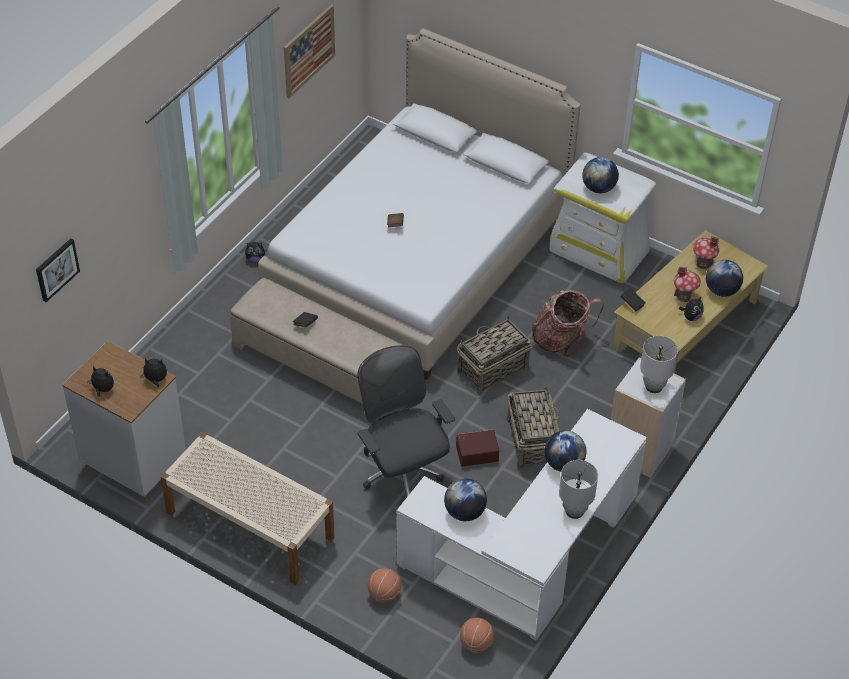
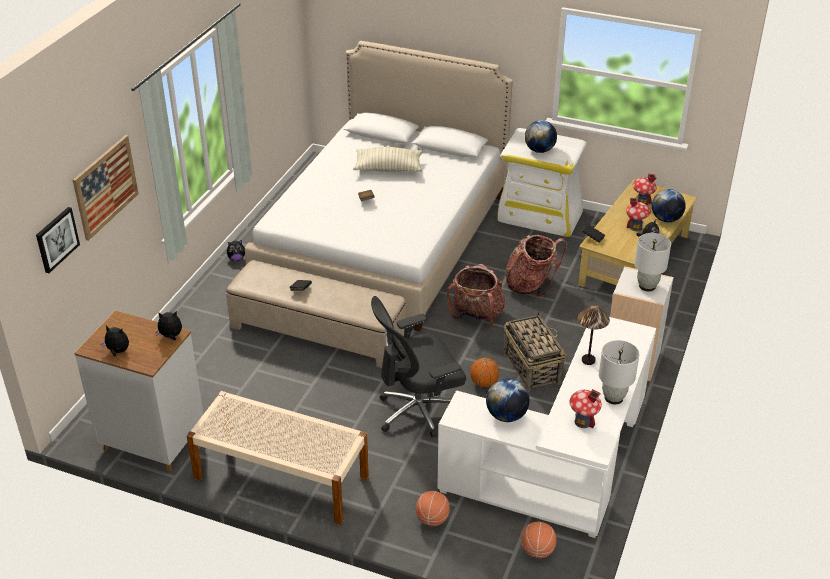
camera: 10 degrees left, 10 degrees down
picture [284,4,335,98] -> picture moved to [73,135,139,241]
office chair [358,346,455,498] -> office chair turned 75 degrees counterclockwise [371,296,466,437]
brown storage box [456,429,499,467] -> basketball [470,358,499,387]
basket [457,316,532,394] -> backpack [447,264,505,327]
globe [545,430,587,472] -> table lamp [578,305,610,365]
none -> pillow [353,147,423,172]
none -> toy house [569,389,602,428]

